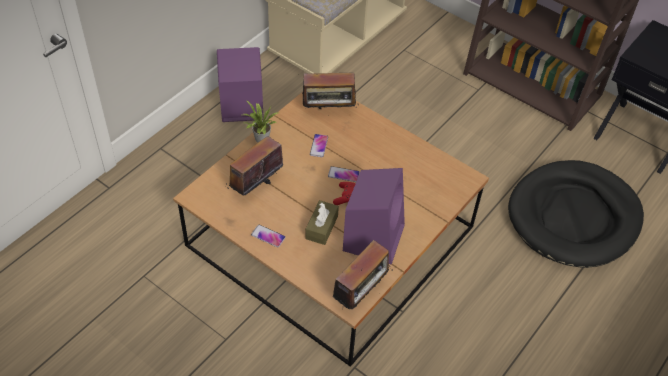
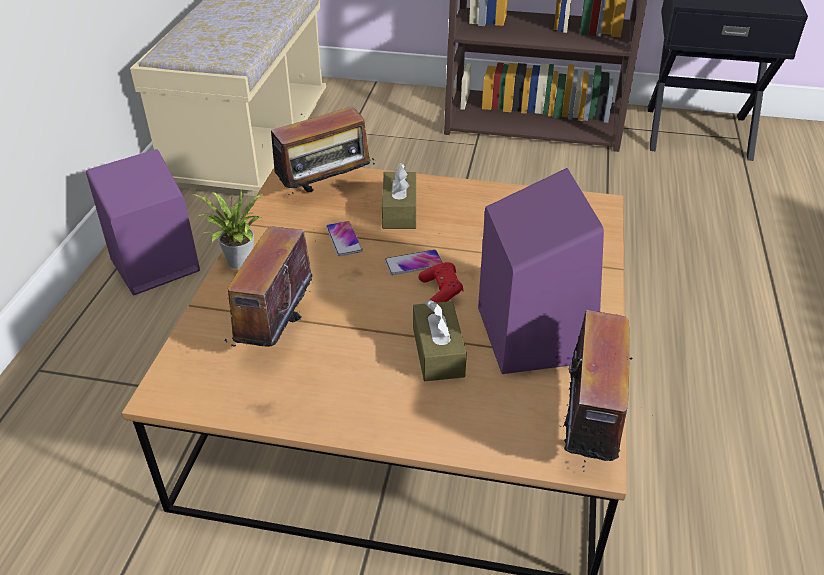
camera: 25 degrees left, 10 degrees down
phone [251,225,286,247] -> none
black dog bed [508,160,644,268] -> none
none -> brown tissue box [382,163,416,229]

